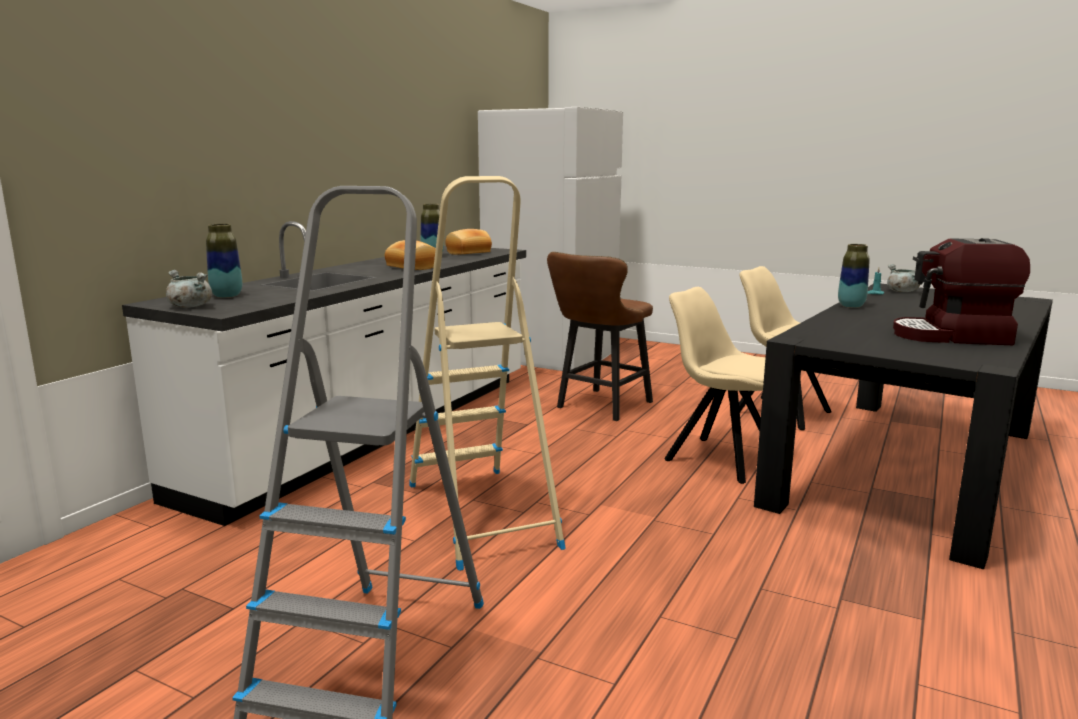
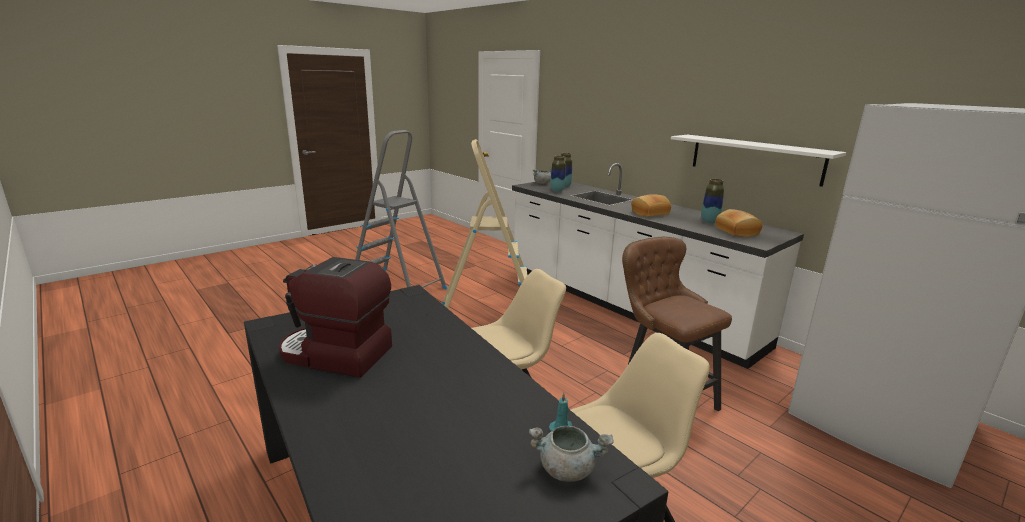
camera: 110 degrees right, 5 degrees up
vase [838,244,870,308] -> vase moved to [550,156,566,192]
coffee machine [893,238,1030,345] -> coffee machine turned 105 degrees counterclockwise [279,257,392,378]
none -> white shelf [671,135,846,187]

